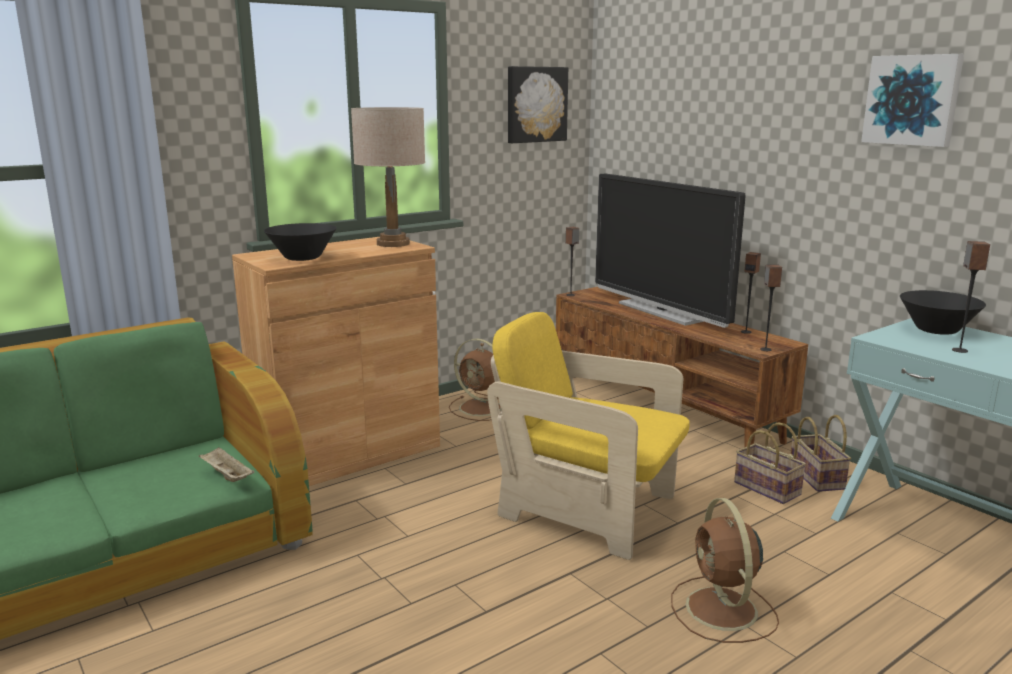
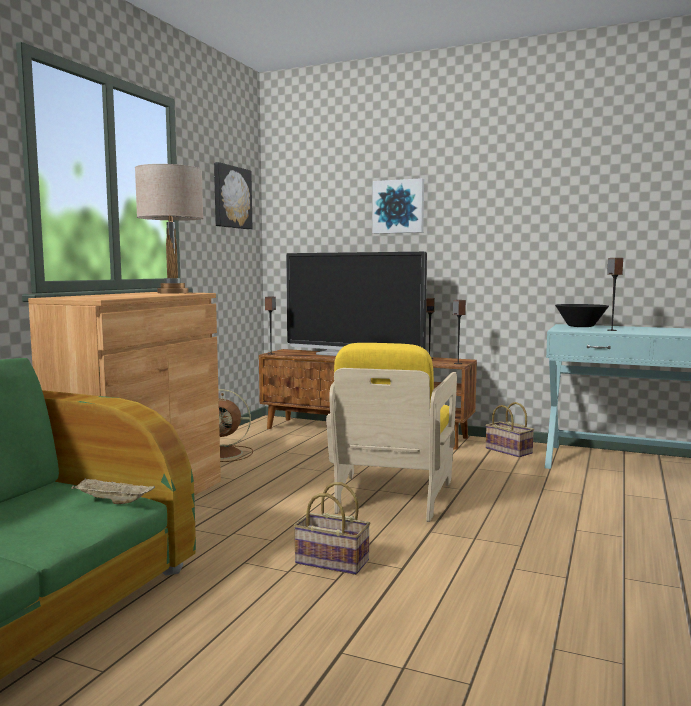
camera: 30 degrees left, 10 degrees down
black bowl [264,223,337,261] -> none
yellow armchair [487,312,690,560] -> yellow armchair turned 75 degrees counterclockwise [326,343,457,522]
brown fan [671,498,779,643] -> none
basket [734,422,806,504] -> basket moved to [293,482,370,575]
picture [861,54,964,147] -> picture moved to [372,178,424,234]

